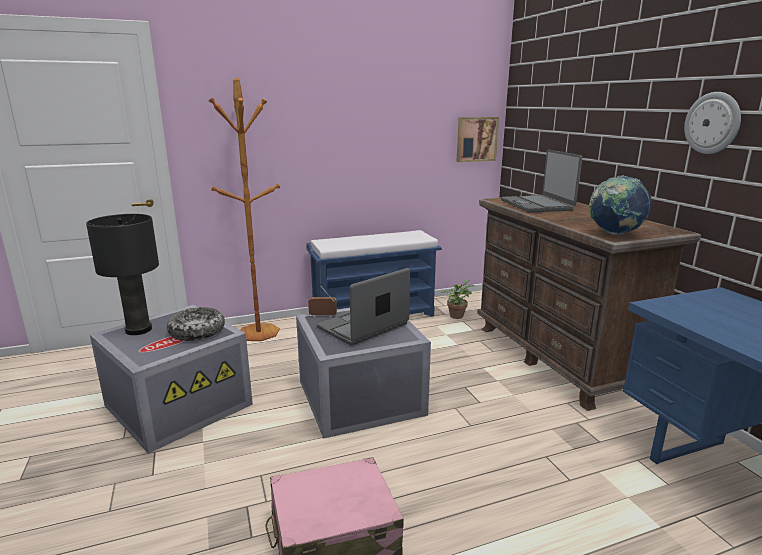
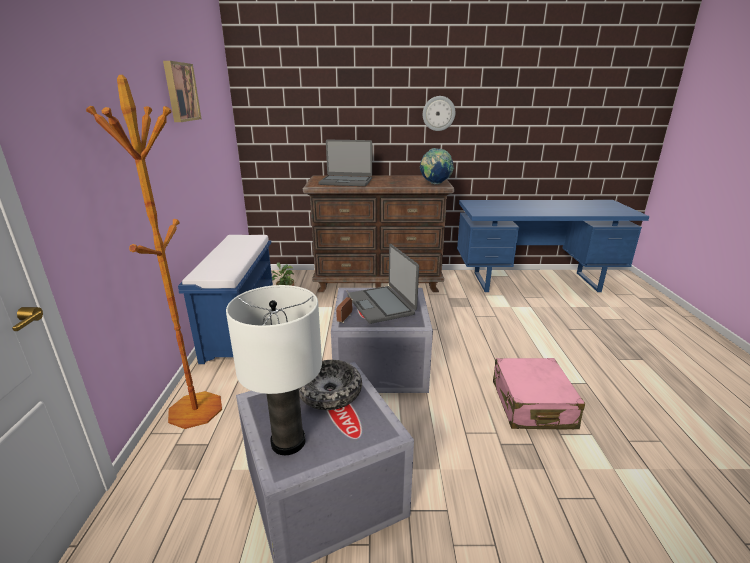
camera: 70 degrees left, 5 degrees up
black table lamp [86,214,159,335] -> white table lamp [226,285,322,455]
picture [456,117,499,162] -> picture moved to [163,61,201,122]

